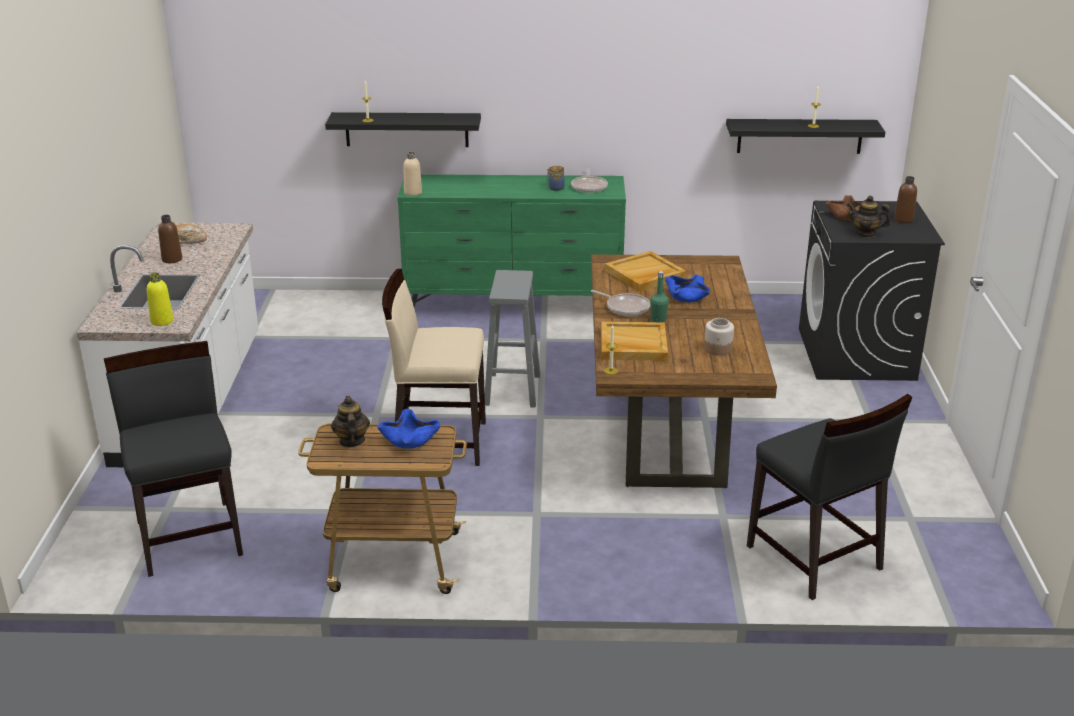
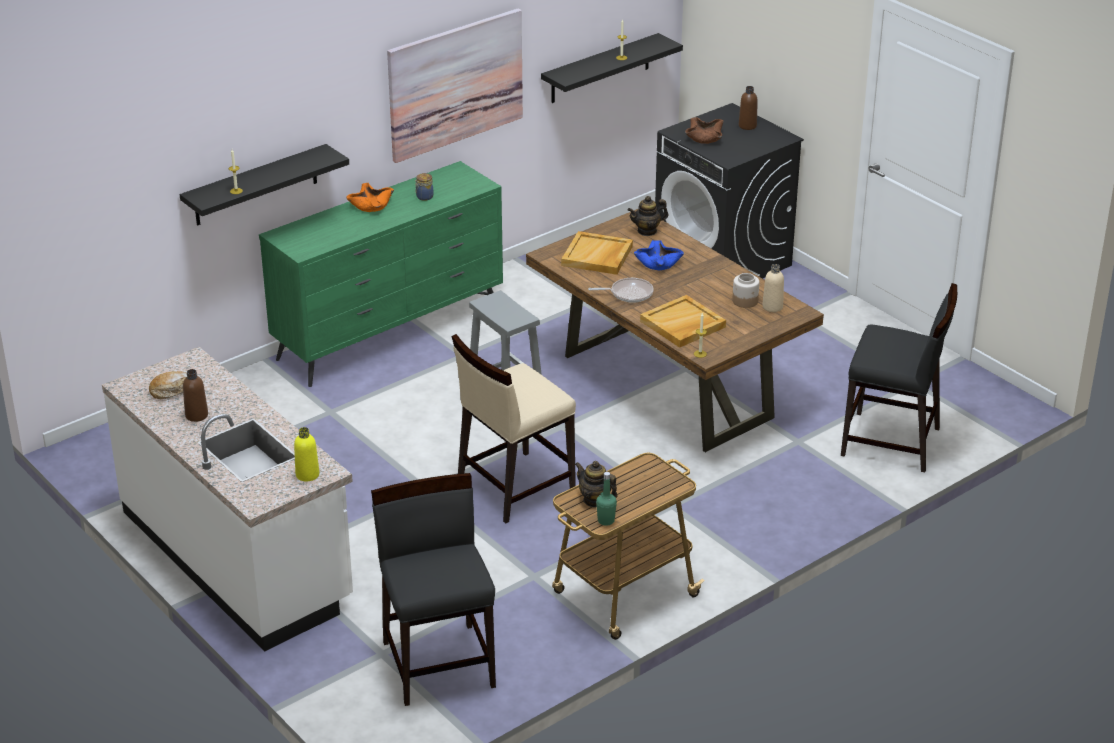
camera: 40 degrees left, 5 degrees up
black chair [104,341,243,577] -> black chair turned 45 degrees clockwise [371,473,496,706]
blue bowl [377,409,441,449] -> none
beige bottle [404,152,422,196] -> beige bottle moved to [762,264,784,312]
frying pan [571,168,608,193] -> none
green bottle [650,271,669,322] -> green bottle moved to [596,472,617,526]
teapot [847,196,891,238] -> teapot moved to [628,196,668,236]
none -> orange bowl [346,183,394,212]
none -> picture [387,8,523,163]

